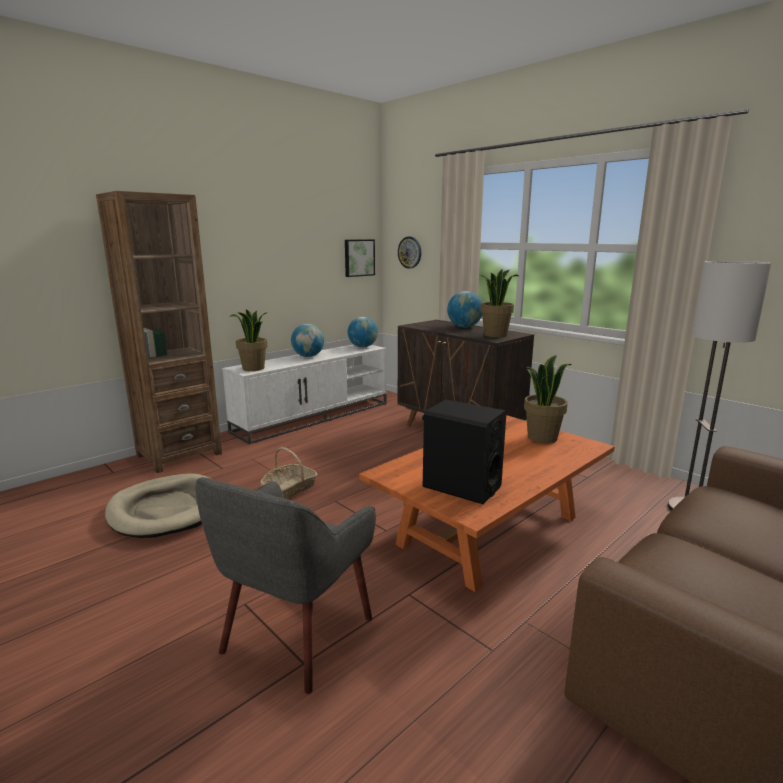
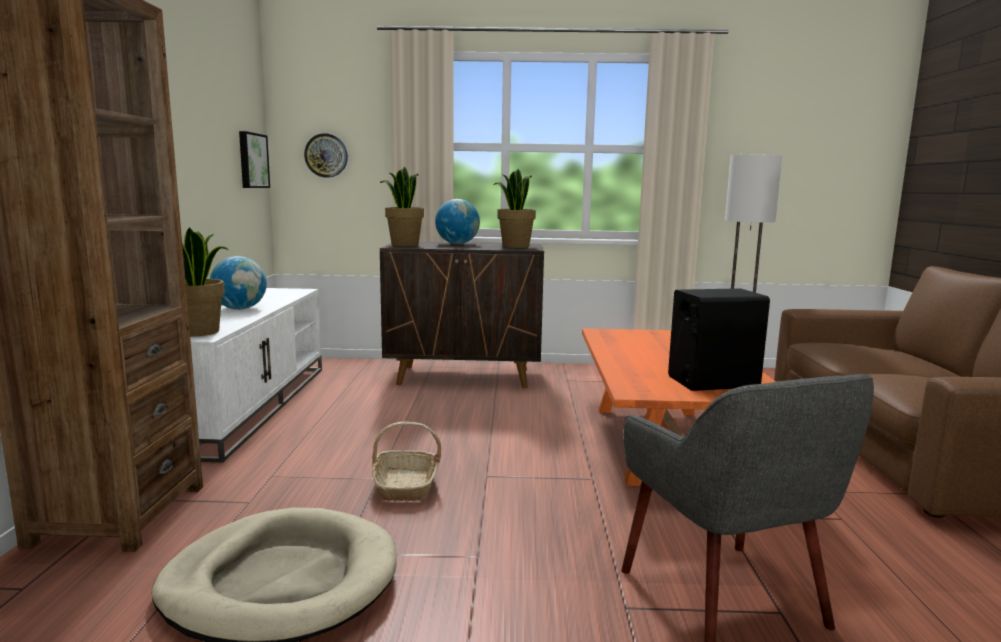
camera: 45 degrees left, 5 degrees down
globe [348,317,378,347] -> none
potted plant [524,355,572,443] -> potted plant moved to [380,166,424,247]

